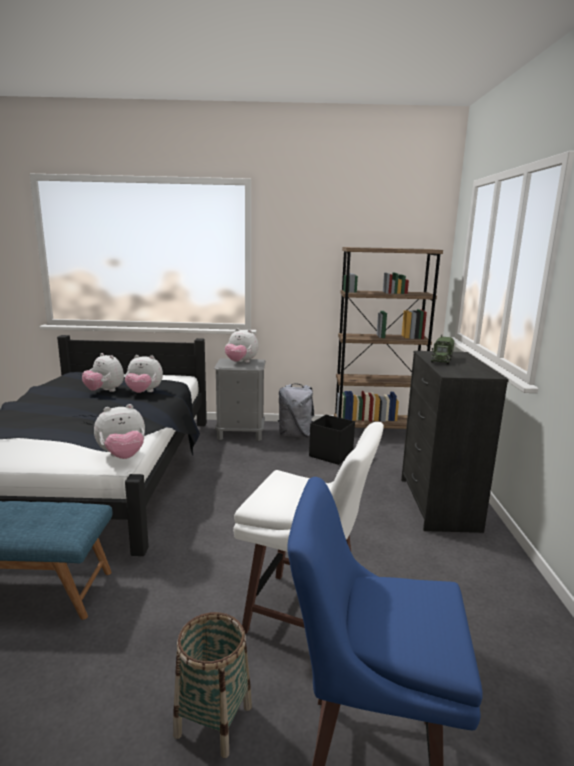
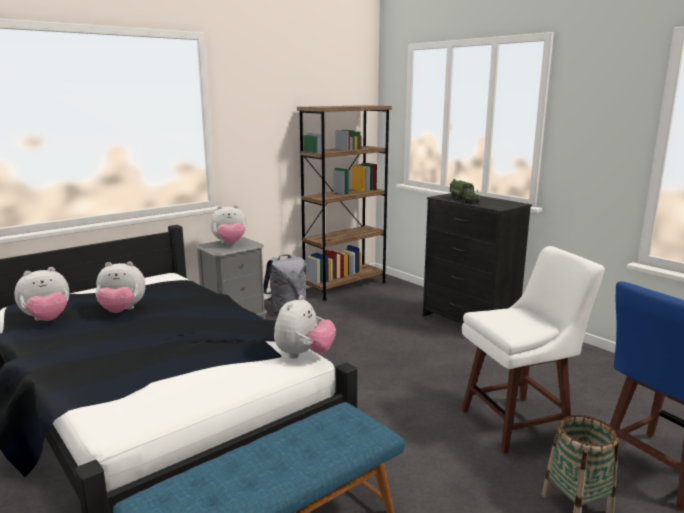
camera: 40 degrees left, 0 degrees up
plush toy [125,355,163,393] -> plush toy moved to [14,267,69,321]
black storage box [309,415,355,465] -> none

